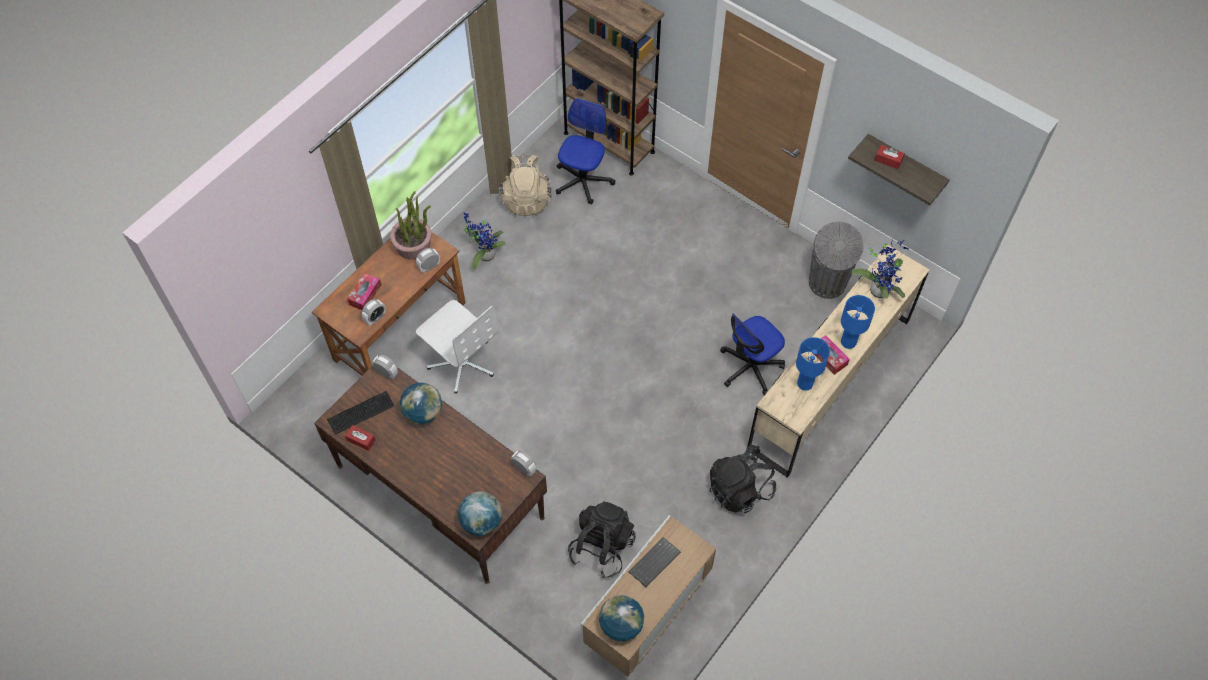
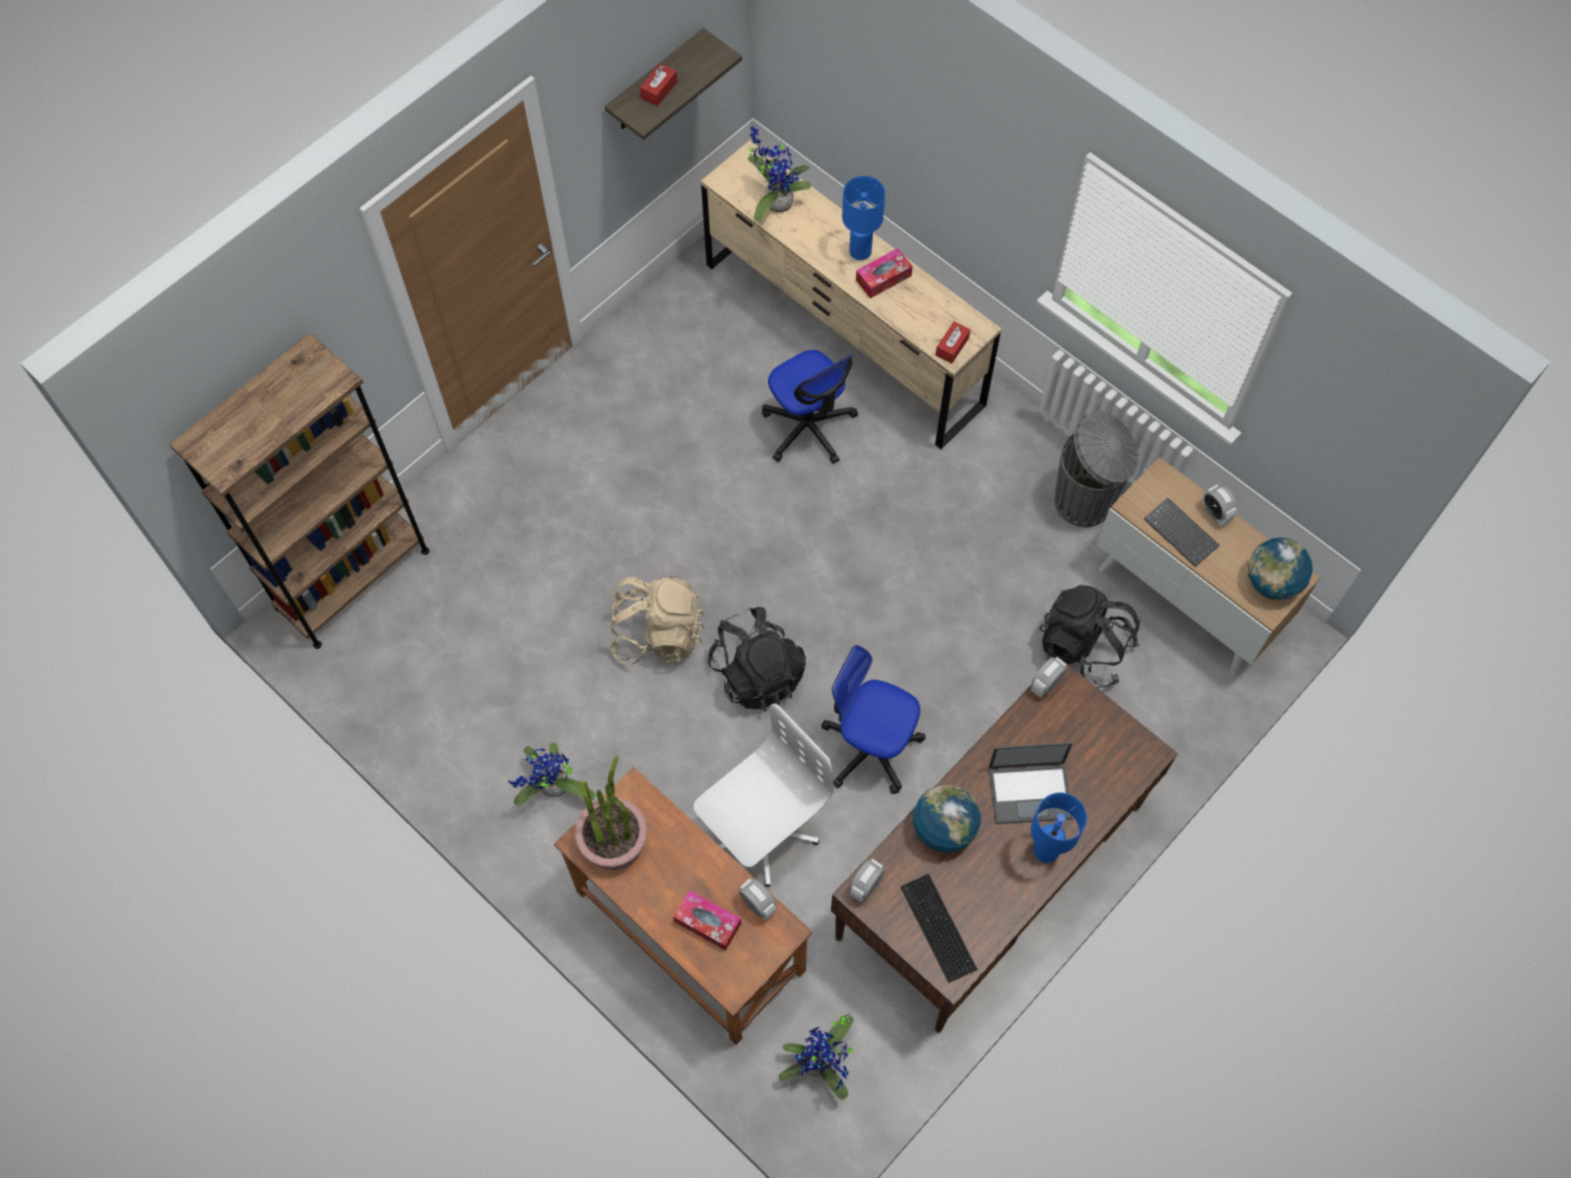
camera: 85 degrees left, 5 degrees up
red tissue box [345,425,375,451] -> red tissue box moved to [936,322,970,363]
alarm clock [416,248,440,273] -> alarm clock moved to [1202,485,1237,526]
globe [458,491,502,536] -> none
beige backpack [500,155,552,216] -> beige backpack moved to [608,577,704,665]
office chair [556,98,615,204] -> office chair moved to [821,645,925,794]
black backpack [709,445,776,513] -> black backpack moved to [708,607,806,712]
blue table lamp [796,337,830,391] -> blue table lamp moved to [1031,793,1087,863]
grey trash can [809,222,864,299] -> grey trash can moved to [1055,411,1139,527]
none -> potted plant [779,1013,854,1100]
none -> laptop [988,742,1073,824]

